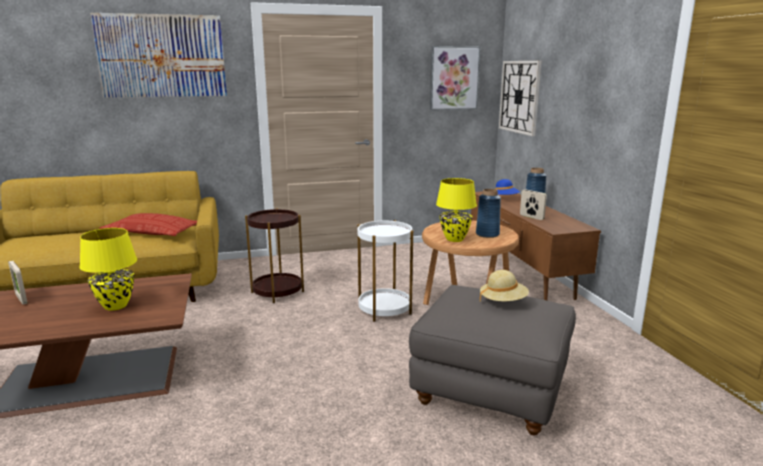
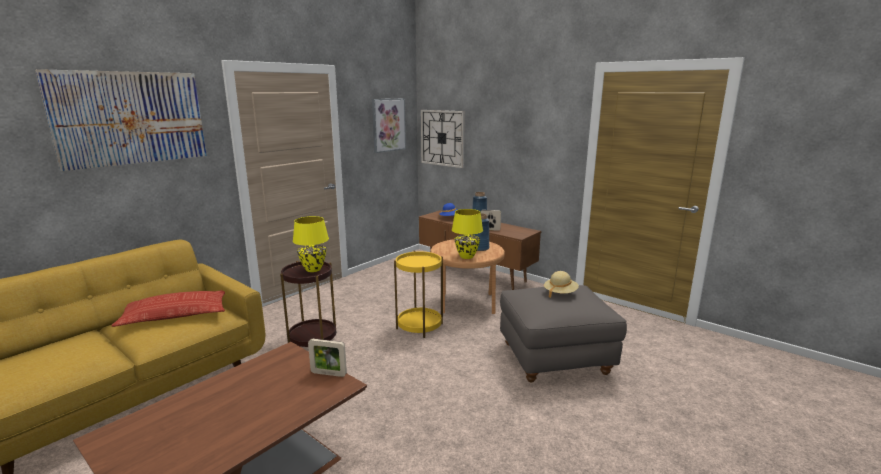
camera: 35 degrees left, 0 degrees up
picture frame [8,261,27,305] -> picture frame moved to [308,339,347,377]
yellow table lamp [79,228,137,311] -> yellow table lamp moved to [293,216,329,272]
white side table [358,220,413,322] -> yellow side table [394,251,443,338]

